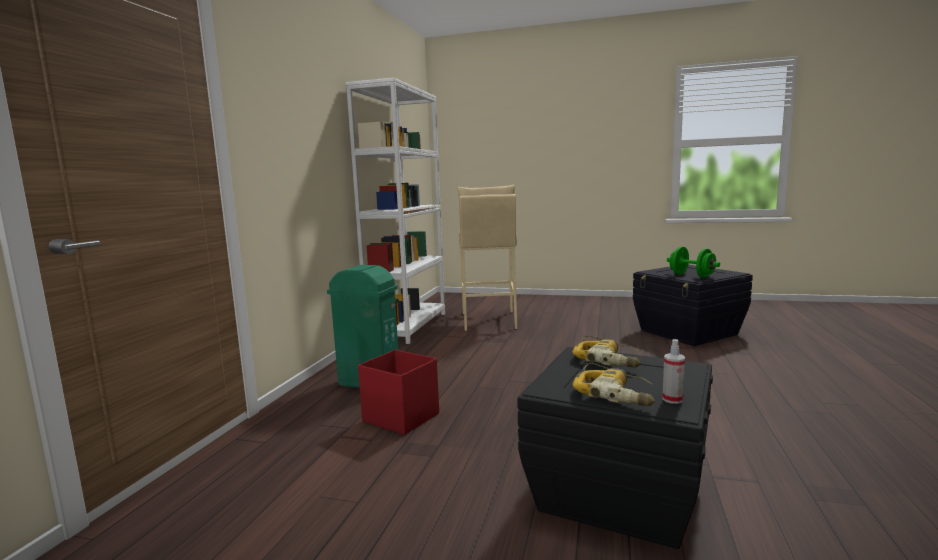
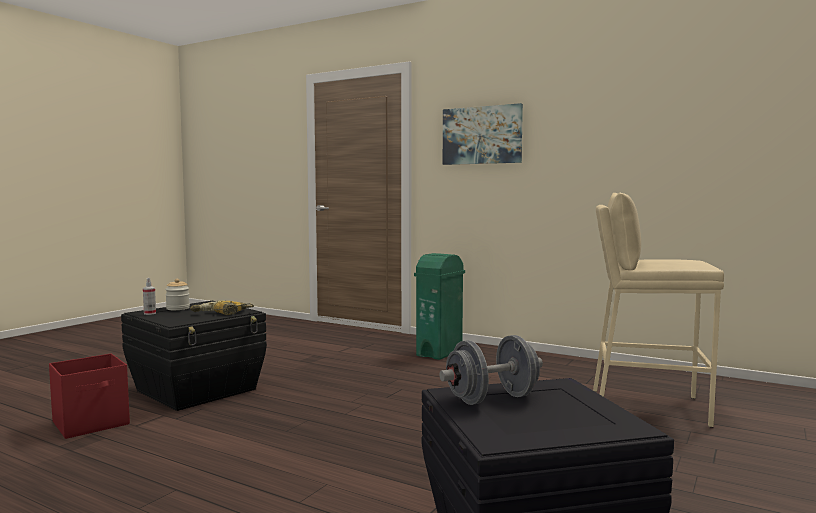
camera: 105 degrees right, 5 degrees down
white bookcase [345,78,445,344] -> none
red storage box [358,350,439,435] -> red storage box moved to [49,353,130,439]
power drill [573,363,655,406] -> jar [165,279,190,310]
green dumbbell [667,247,720,278] -> grey dumbbell [439,335,543,405]
none -> picture [443,103,523,165]

